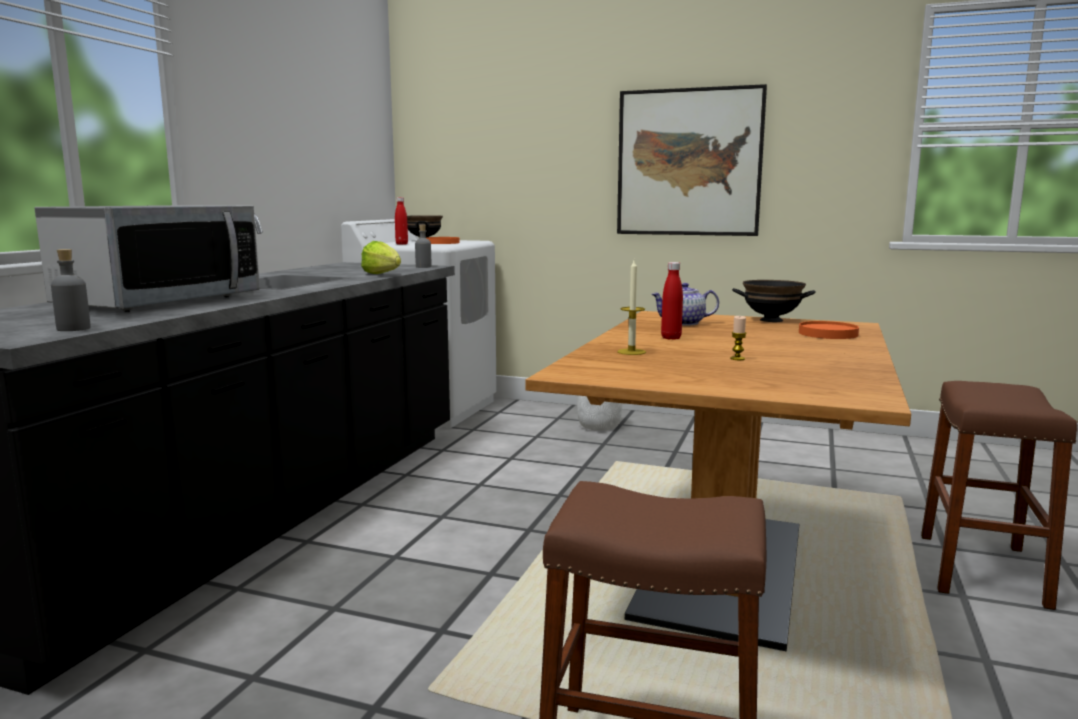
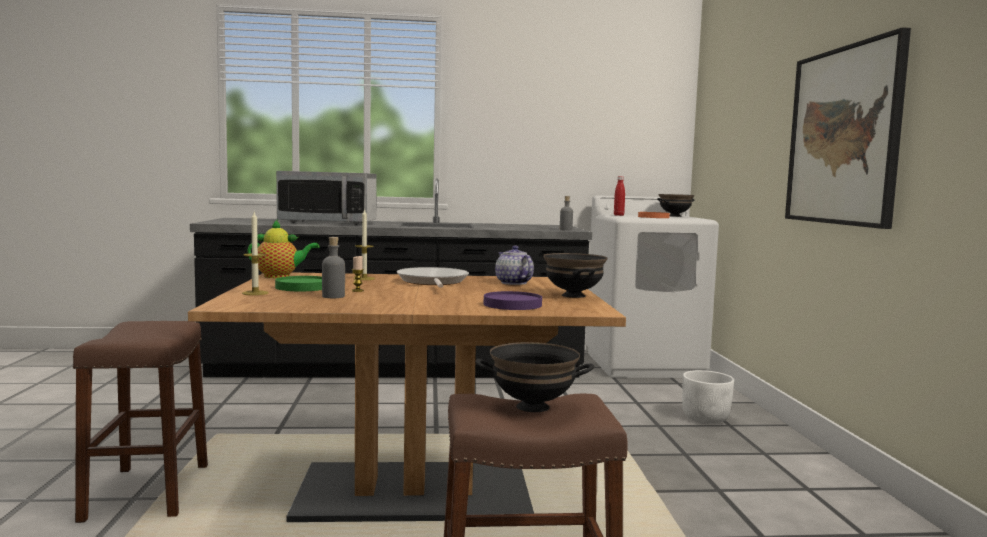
camera: 65 degrees right, 5 degrees down
grey bottle [51,249,91,331] -> grey bottle moved to [322,237,345,298]
lettuce [361,241,401,274] -> none
red bottle [661,262,683,340] -> frying pan [397,267,469,288]
orange plate [799,321,859,339] -> purple plate [484,291,542,310]
none -> candle [242,212,269,295]
none -> teapot [247,219,320,278]
none -> green plate [275,276,322,291]
none -> black bowl [475,342,594,412]

